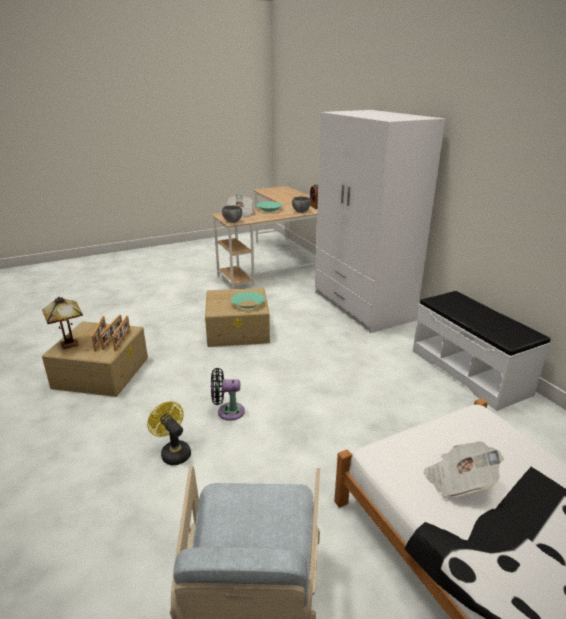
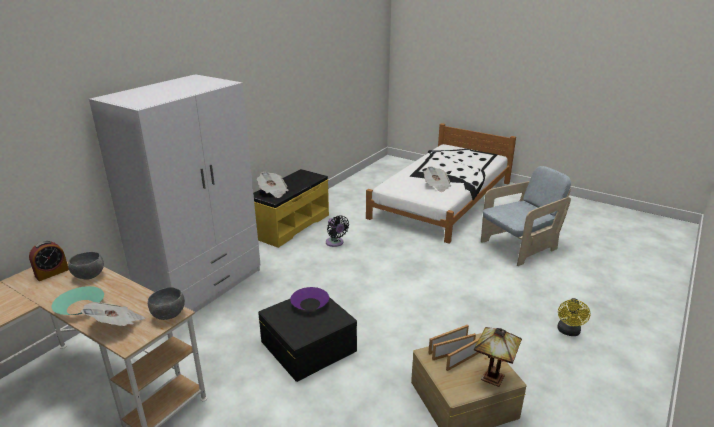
camera: 120 degrees left, 0 degrees up
yellow fan [147,401,191,465] -> yellow fan moved to [557,298,591,336]
beige storage box [205,288,270,347] -> black storage box [258,287,357,382]
black fan [211,368,245,421] -> black fan moved to [326,215,349,247]
turquoise bowl [231,292,265,309] -> purple bowl [290,287,329,310]
white bench [413,291,551,411] -> yellow bench [253,169,329,248]
none -> newspaper [257,172,288,198]

